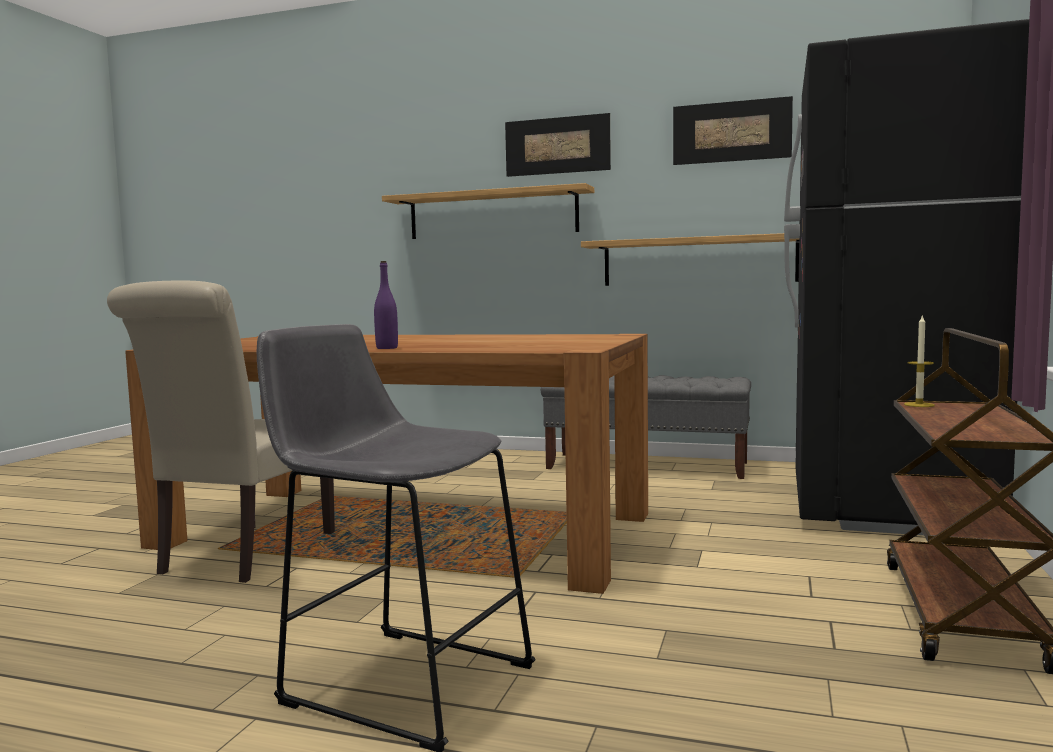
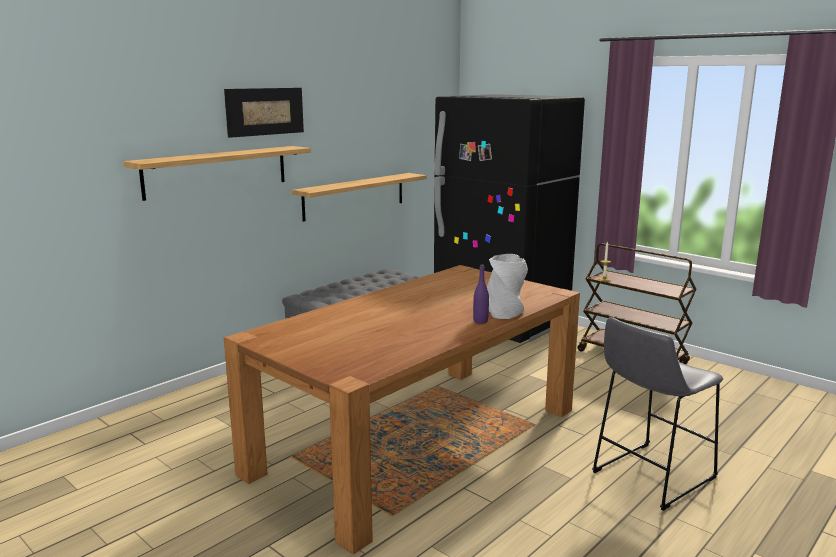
camera: 65 degrees left, 10 degrees up
beige chair [107,281,335,583] -> none
picture [673,96,793,165] -> none
none -> grey vase [487,254,528,319]

